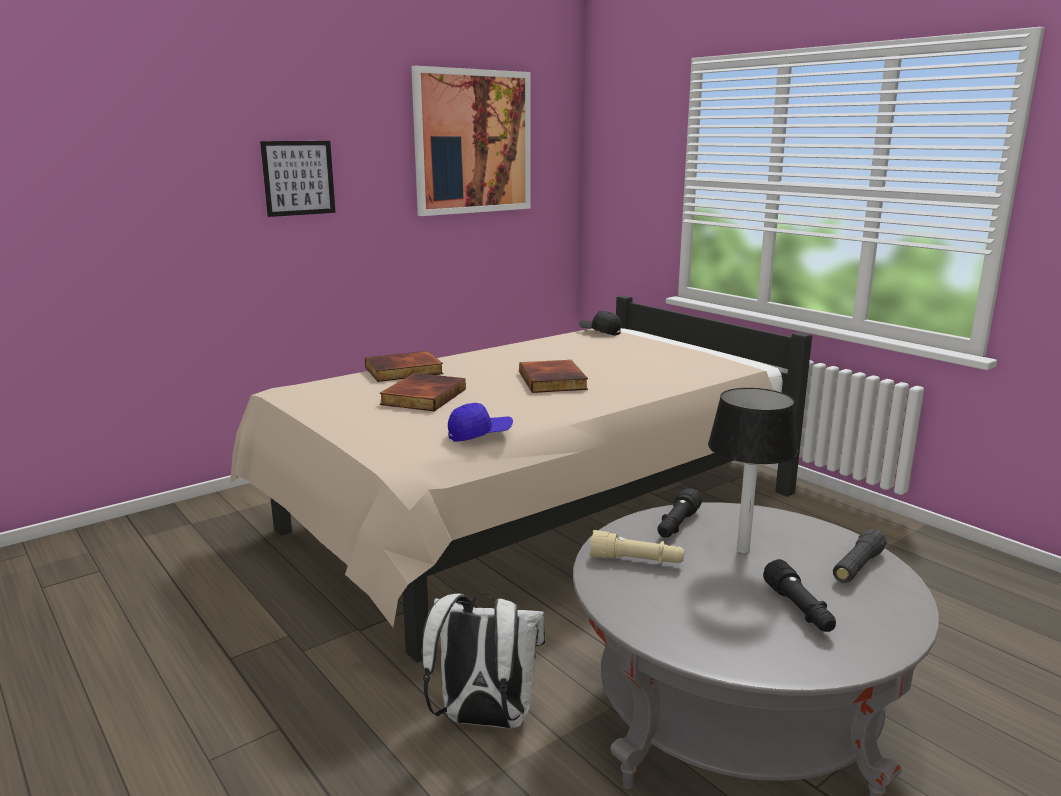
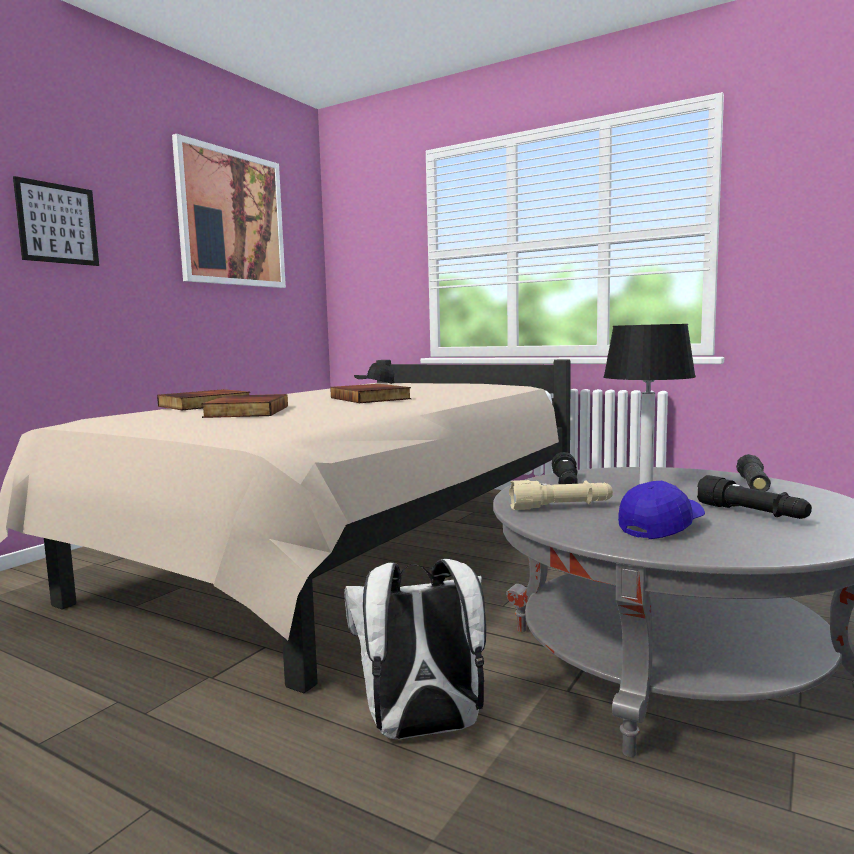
camera: 20 degrees left, 10 degrees down
blue cap [448,403,513,441] -> blue cap moved to [618,481,705,539]

